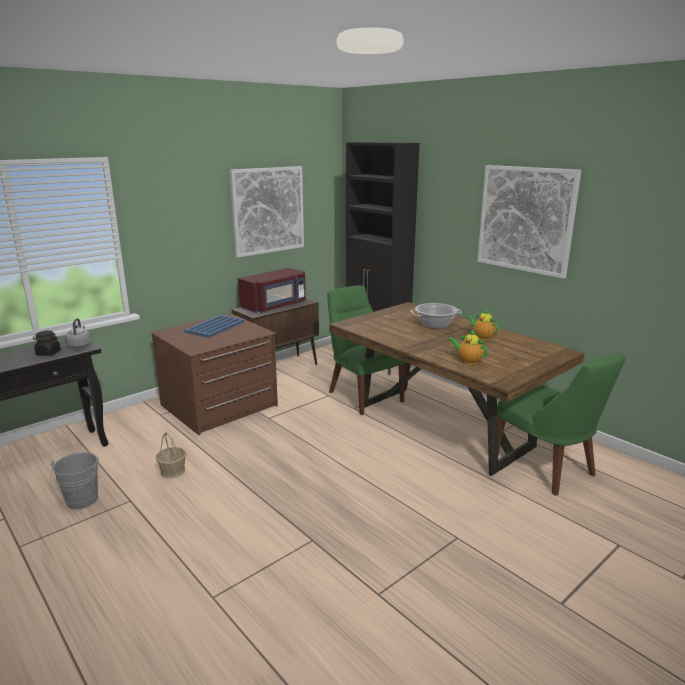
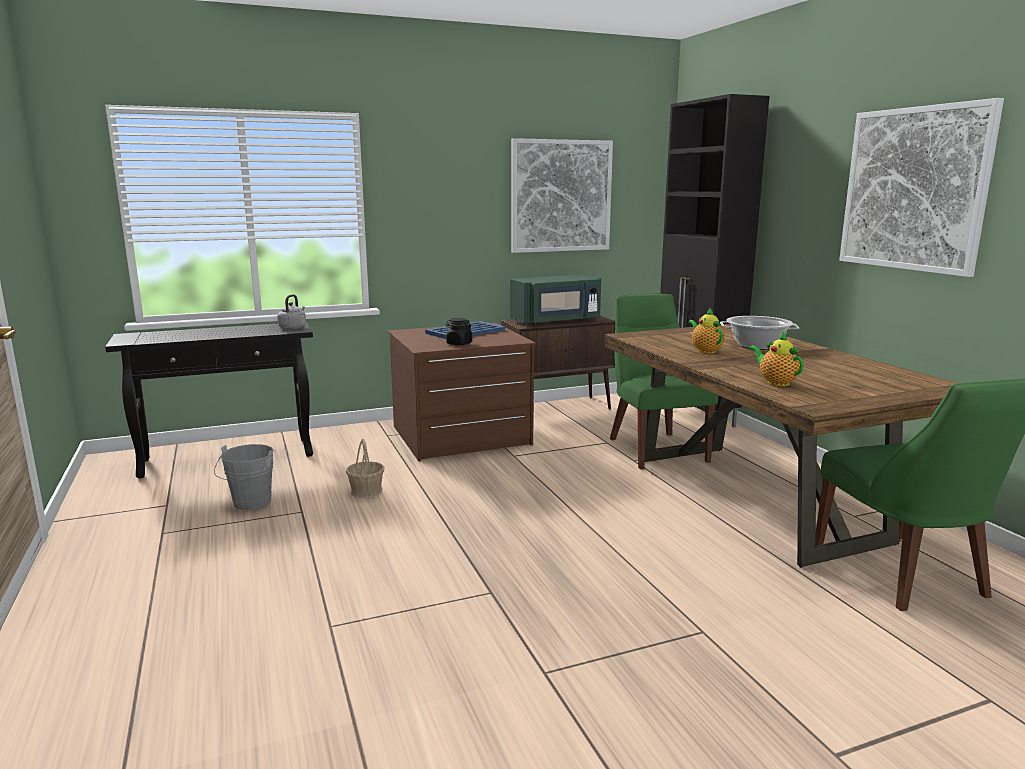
camera: 20 degrees right, 5 degrees down
black jar [33,331,61,356] -> black jar moved to [446,318,472,345]
red microwave [238,268,306,313] -> green microwave [510,274,601,325]
teapot [466,309,498,340] -> teapot moved to [688,308,724,354]

